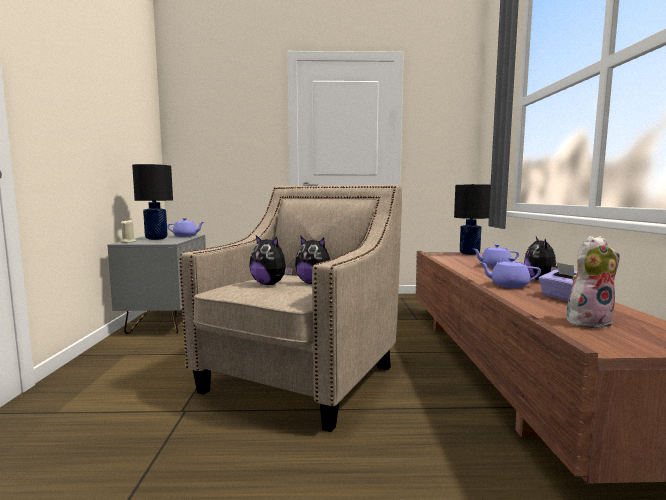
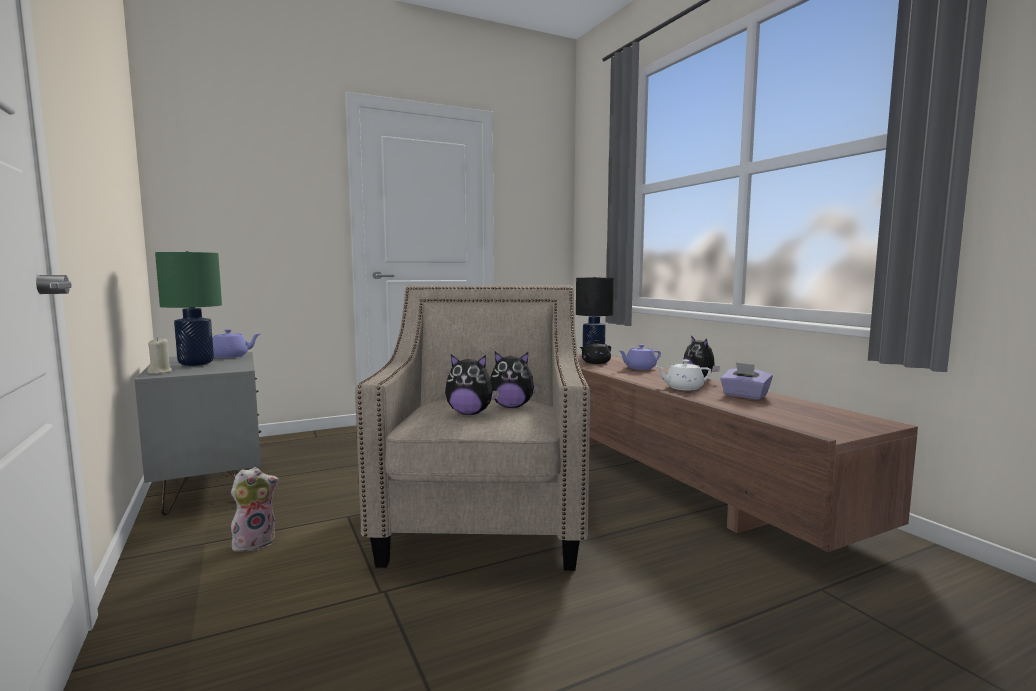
camera: 25 degrees left, 0 degrees up
black table lamp [132,164,173,240] -> green table lamp [155,251,222,366]
purple teapot [478,257,541,288] -> white teapot [657,360,712,391]
plush toy [567,236,620,329] -> plush toy moved to [231,467,279,552]
none -> black teapot [580,340,611,364]

